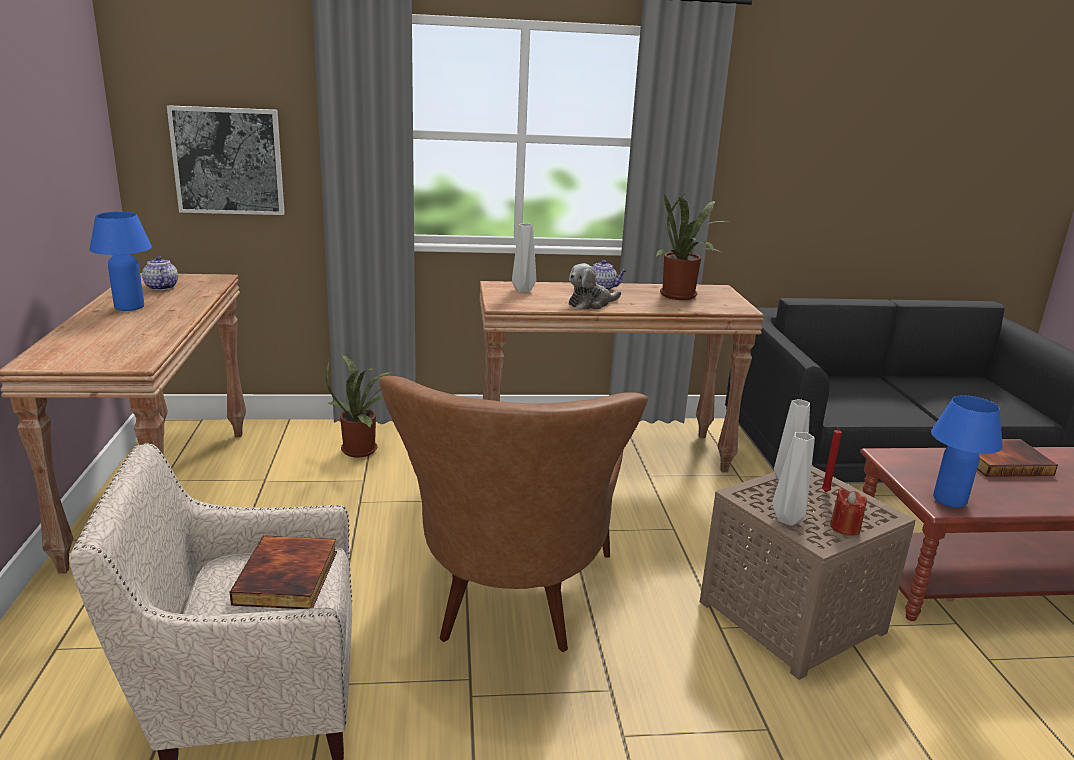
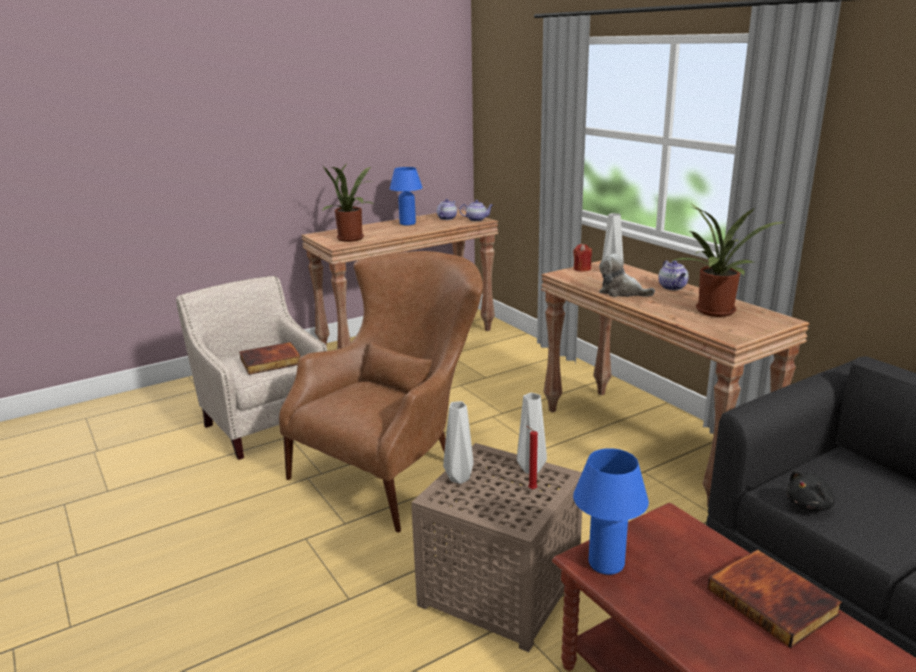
camera: 65 degrees right, 0 degrees up
picture [167,105,285,215] -> none
potted plant [326,355,393,457] -> potted plant moved to [322,162,374,242]
brown armchair [379,376,648,652] -> brown armchair turned 150 degrees clockwise [279,251,483,532]
red candle [830,488,867,536] -> red candle moved to [573,244,592,272]
none -> teapot [459,200,493,221]
none -> black plush toy [786,470,835,511]

